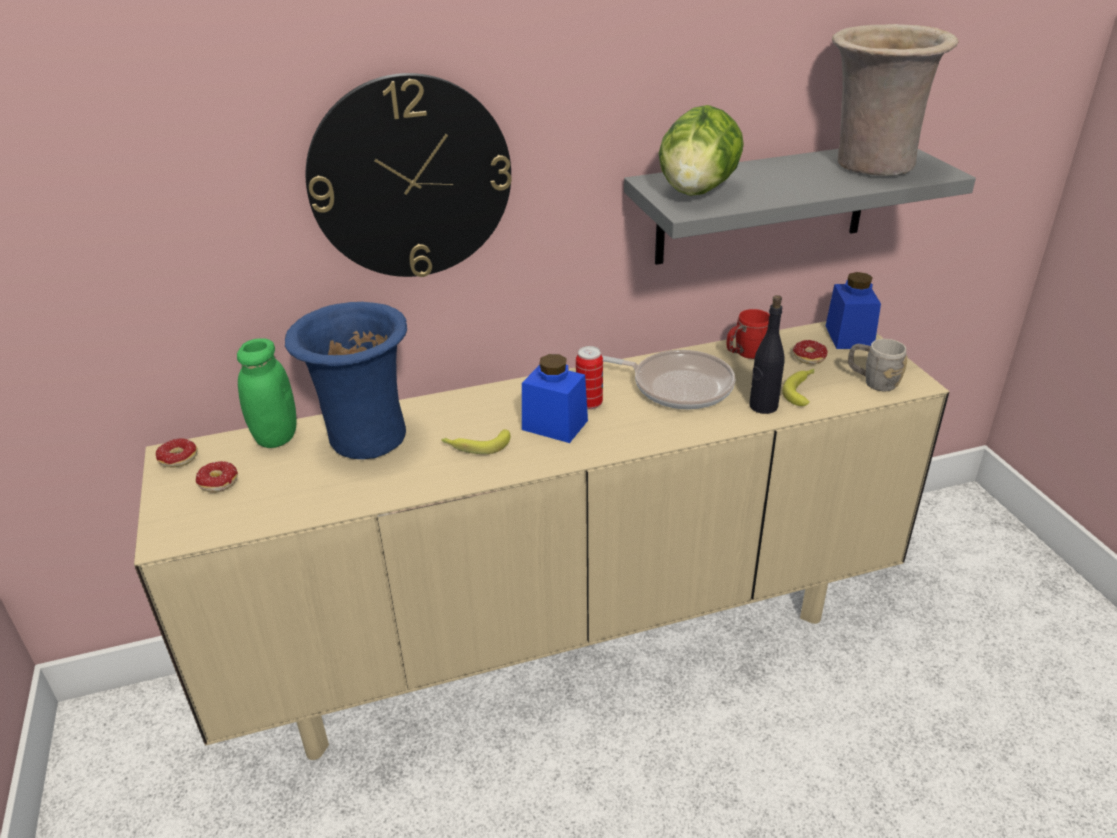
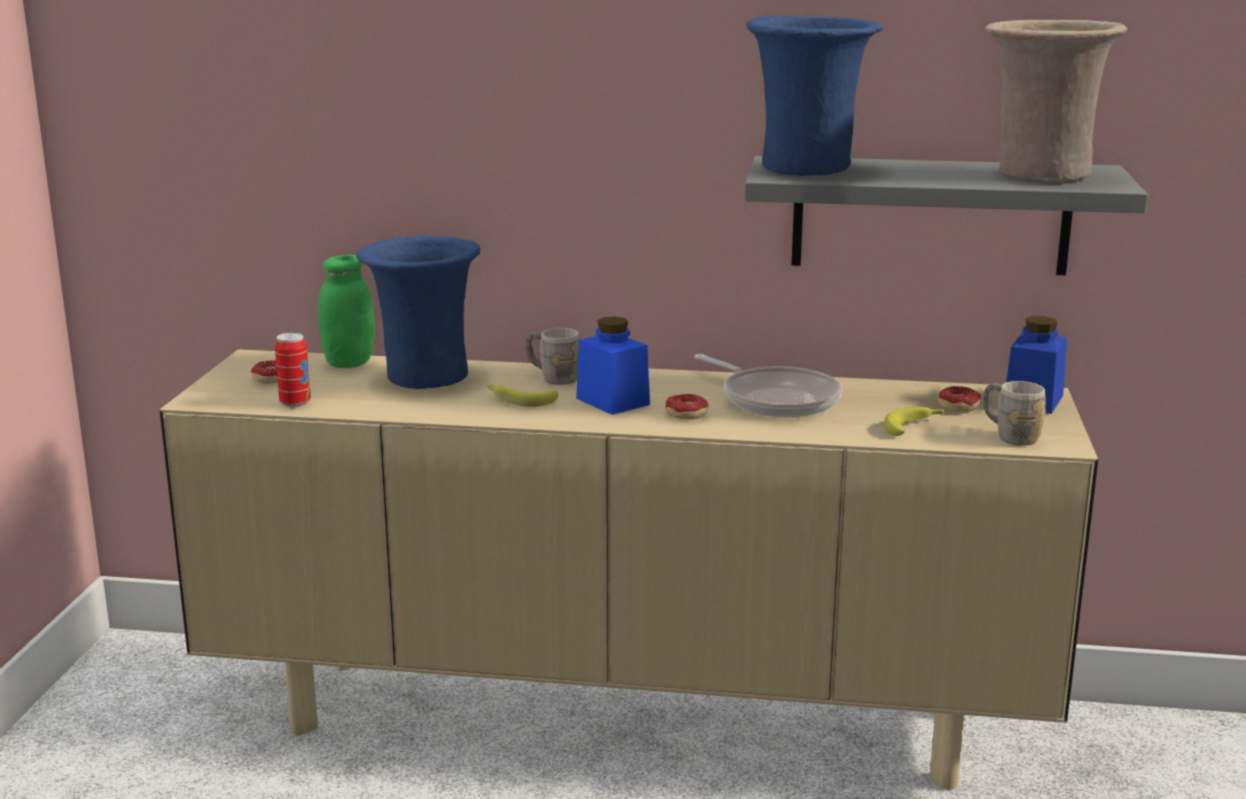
camera: 25 degrees right, 15 degrees down
donut [156,438,197,467] -> donut moved to [665,394,709,419]
wall clock [305,73,512,277] -> none
can [576,346,603,410] -> can moved to [275,332,311,408]
lettuce [658,105,744,196] -> blue vase [746,15,883,176]
red mug [726,309,769,359] -> none
black bottle [749,295,785,414] -> none
none -> grey mug [526,328,580,385]

